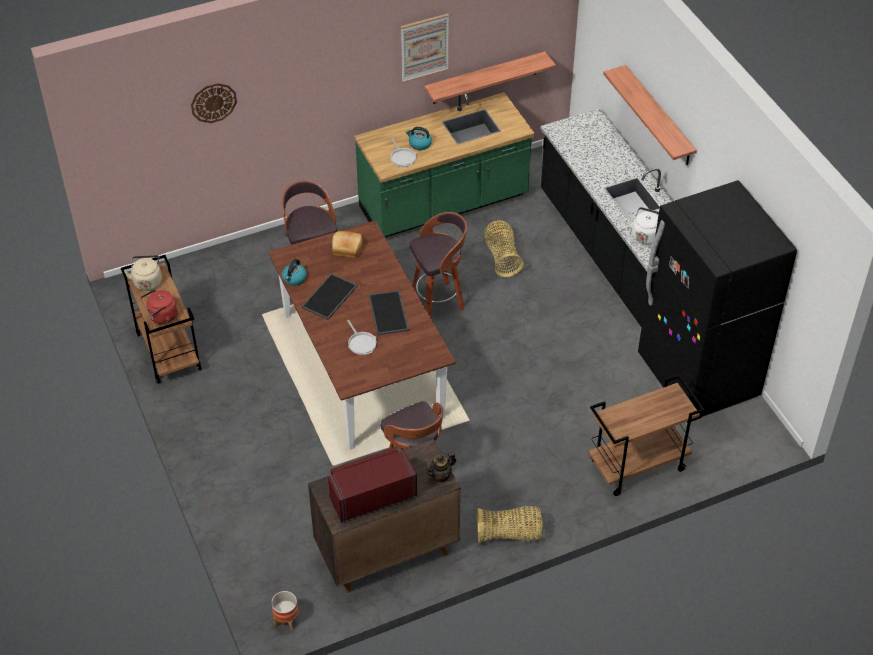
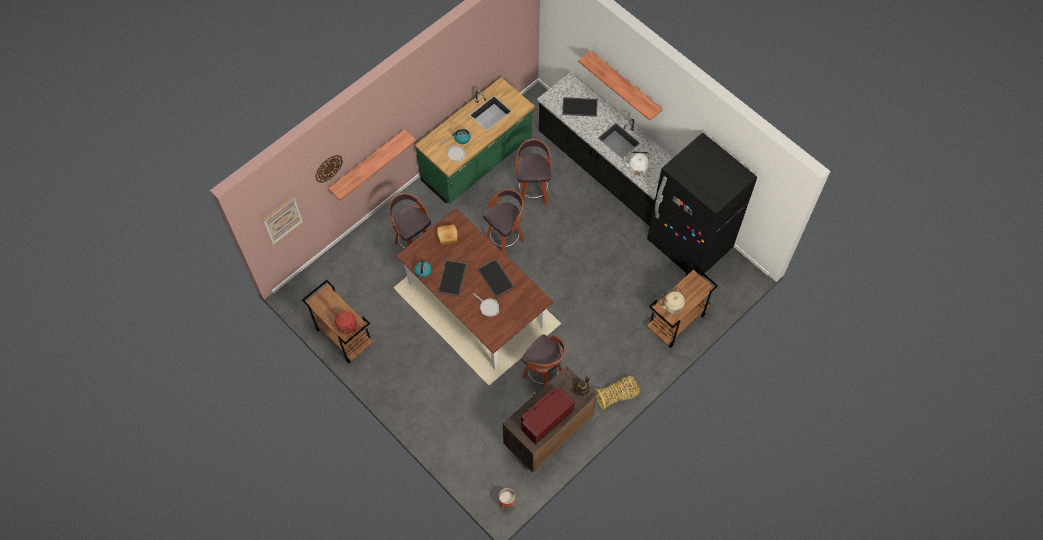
camera: 20 degrees left, 15 degrees up
beige kettle [124,255,162,291] -> beige kettle moved to [662,287,685,314]
picture [401,13,449,83] -> picture moved to [263,196,303,245]
shelf [424,51,556,104] -> shelf moved to [328,129,416,201]
basket [484,220,524,277] -> stool [516,139,552,205]
none -> tray [562,97,598,117]

